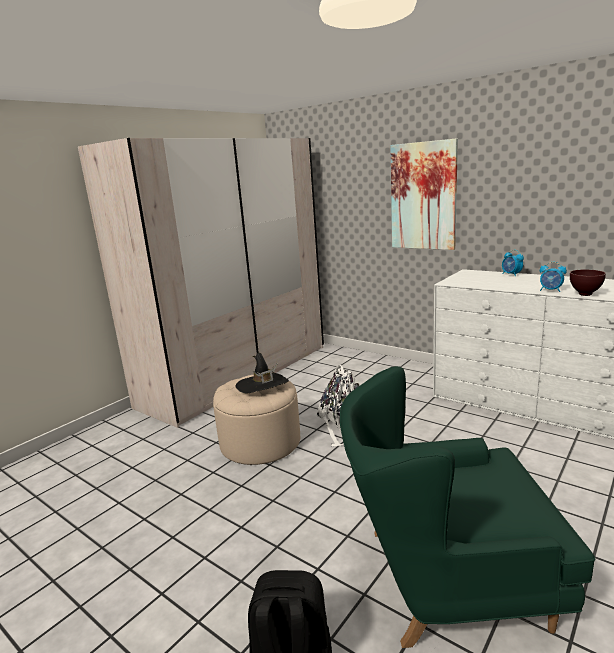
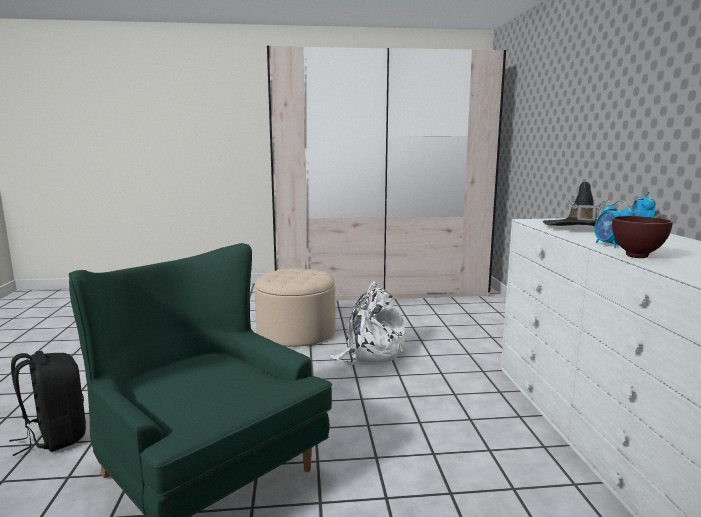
camera: 45 degrees right, 5 degrees down
black hat [235,353,289,393] -> black hat moved to [543,182,609,226]
picture [390,138,458,250] -> none

